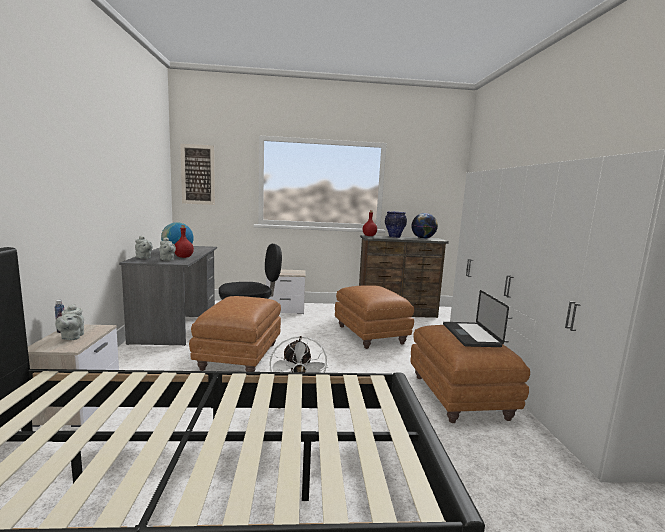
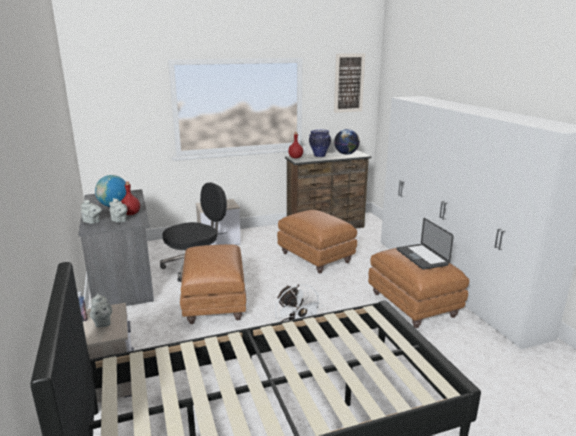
camera: 15 degrees left, 10 degrees up
picture [180,144,215,205] -> picture moved to [334,53,365,113]

